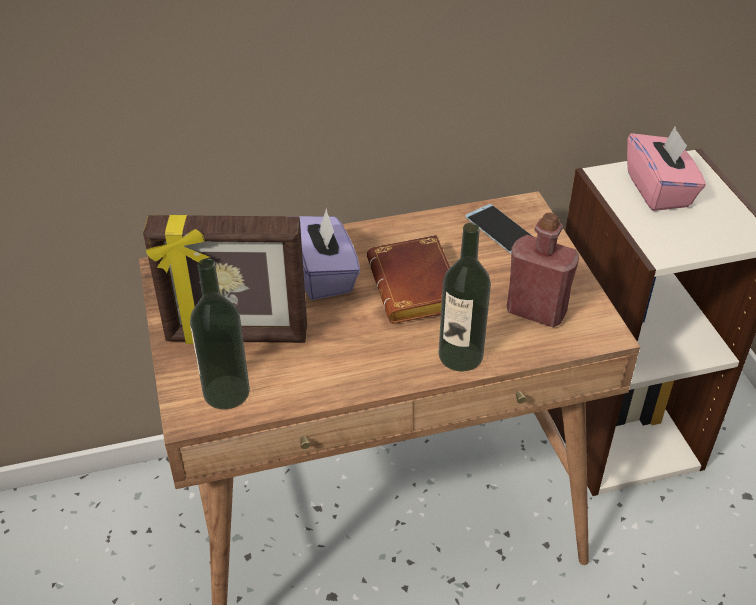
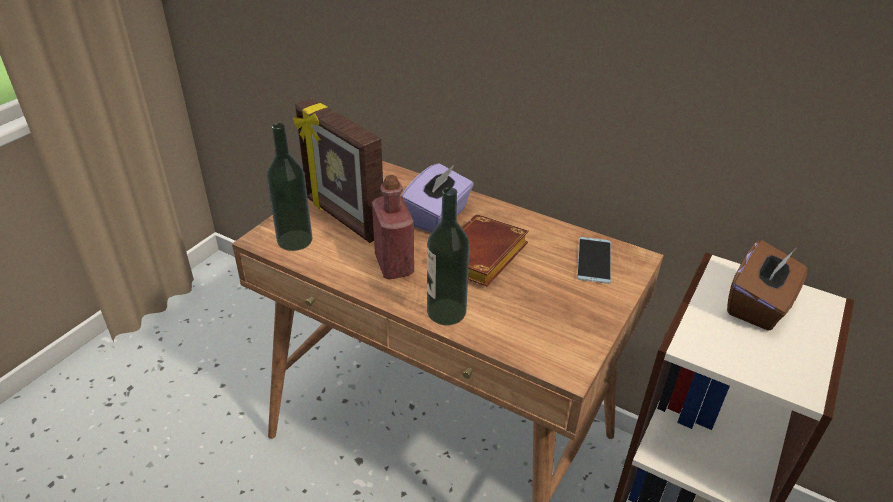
camera: 45 degrees right, 5 degrees down
red bottle [507,213,579,327] -> red bottle moved to [372,175,414,279]
pink tissue box [627,127,706,211] -> brown tissue box [727,240,808,331]

